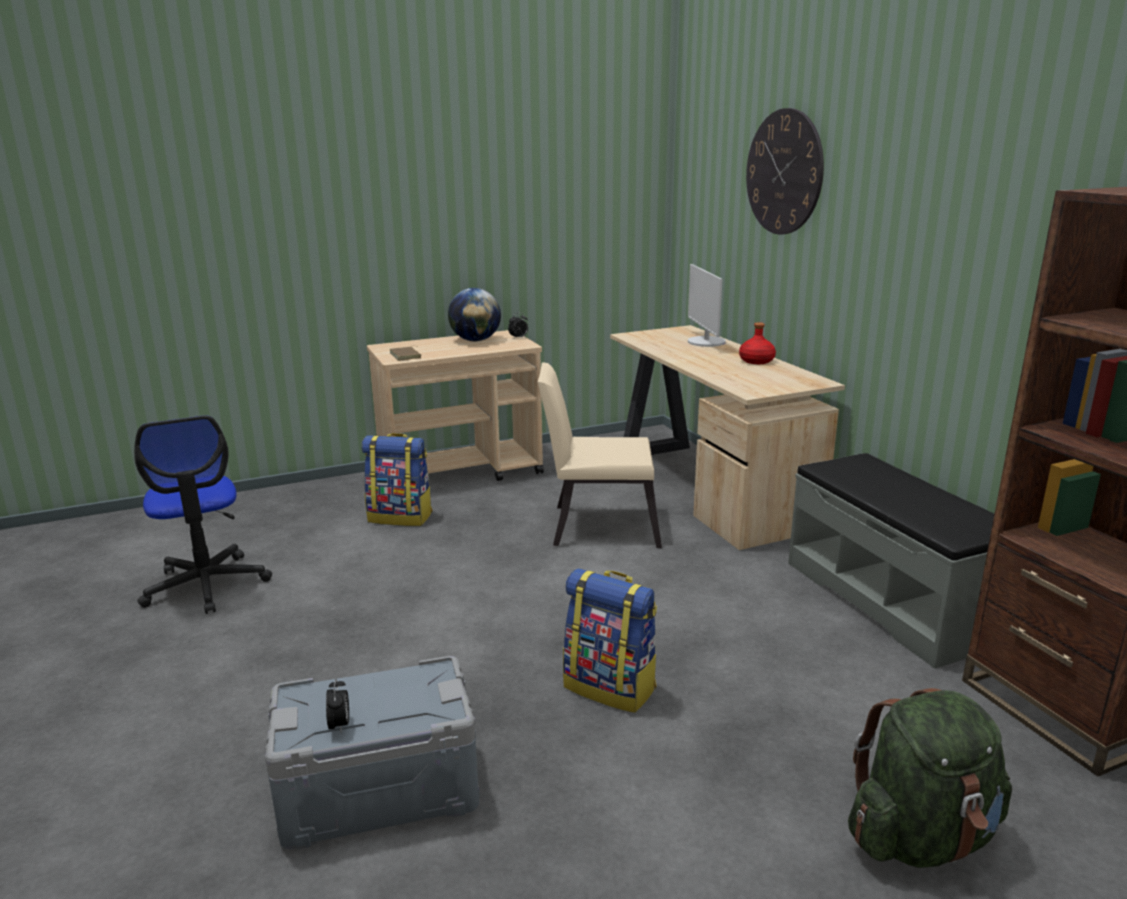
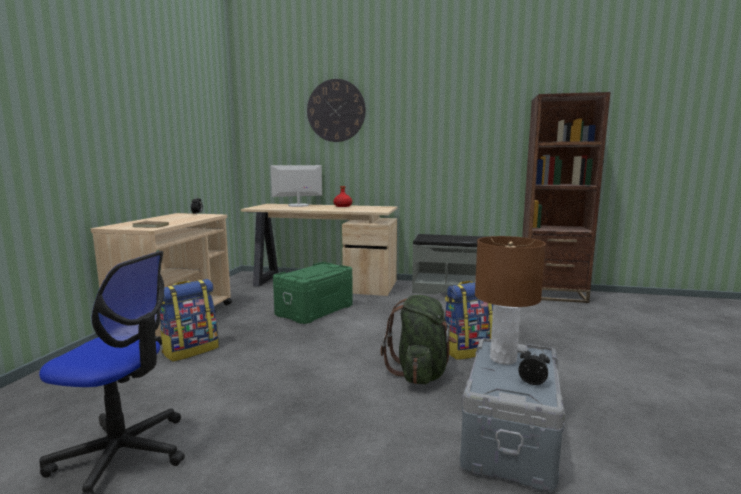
camera: 55 degrees left, 10 degrees down
globe [448,288,501,341] -> none
beige chair [538,362,662,548] -> green storage box [273,262,353,324]
monitor [688,264,726,347] -> monitor turned 135 degrees clockwise [270,165,322,207]
green backpack [848,688,1012,868] -> green backpack moved to [381,295,457,384]
none -> brown table lamp [475,236,546,365]

